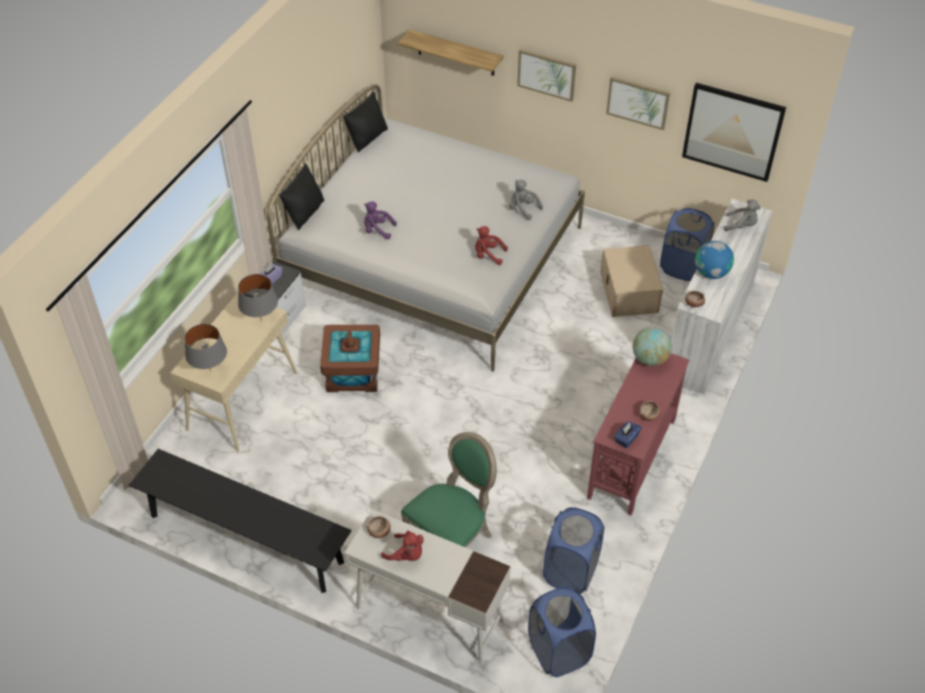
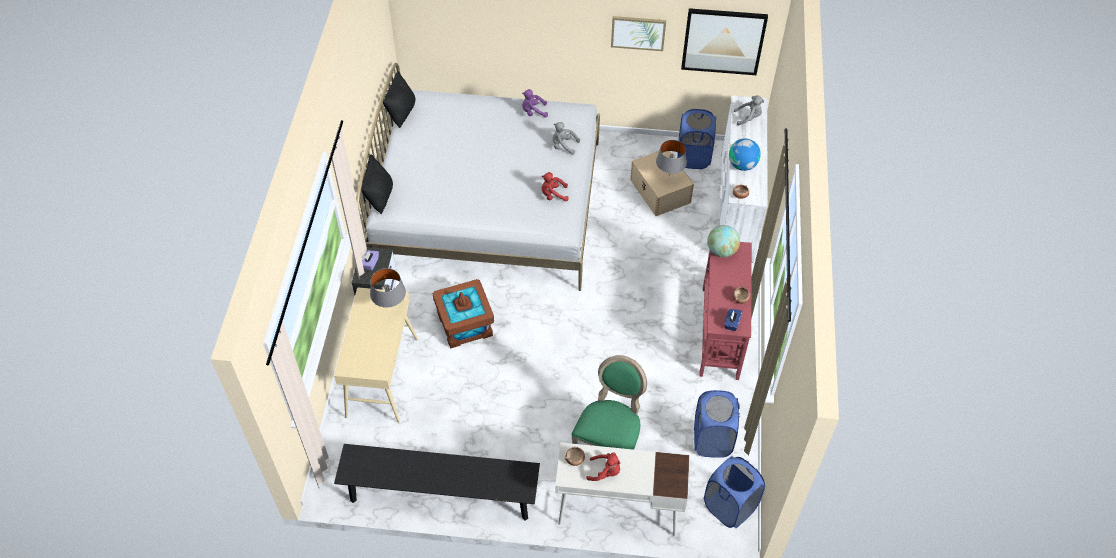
camera: 20 degrees left, 5 degrees up
grey table lamp [185,324,227,371] -> grey table lamp moved to [656,140,687,176]
purple plush toy [364,202,397,239] -> purple plush toy moved to [522,89,548,117]
shelf [398,30,504,76] -> none
picture [517,49,576,102] -> none

